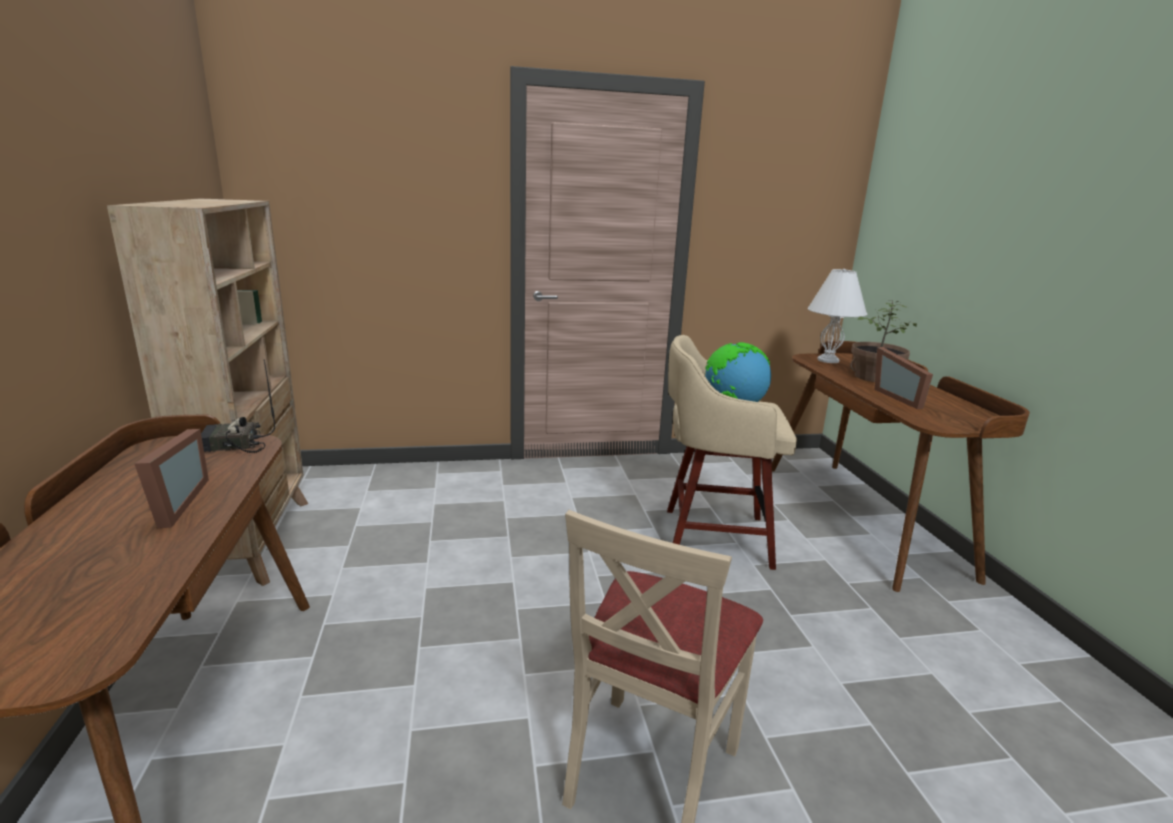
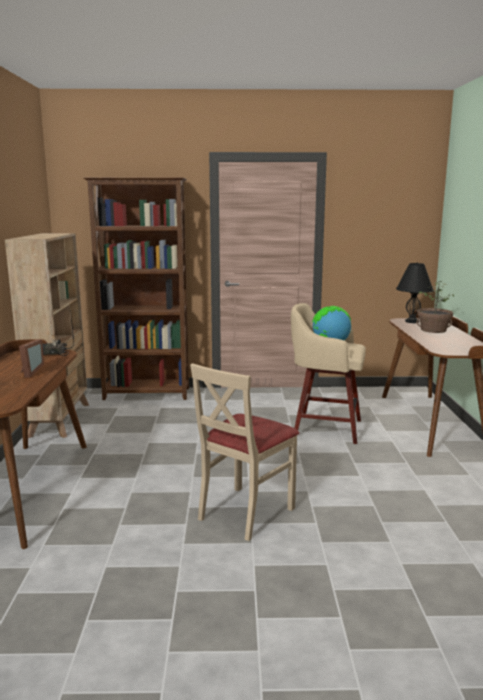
camera: 10 degrees right, 5 degrees down
white table lamp [808,269,867,363] -> black table lamp [396,263,434,323]
picture frame [875,347,933,409] -> none
none -> brown bookcase [83,177,189,400]

